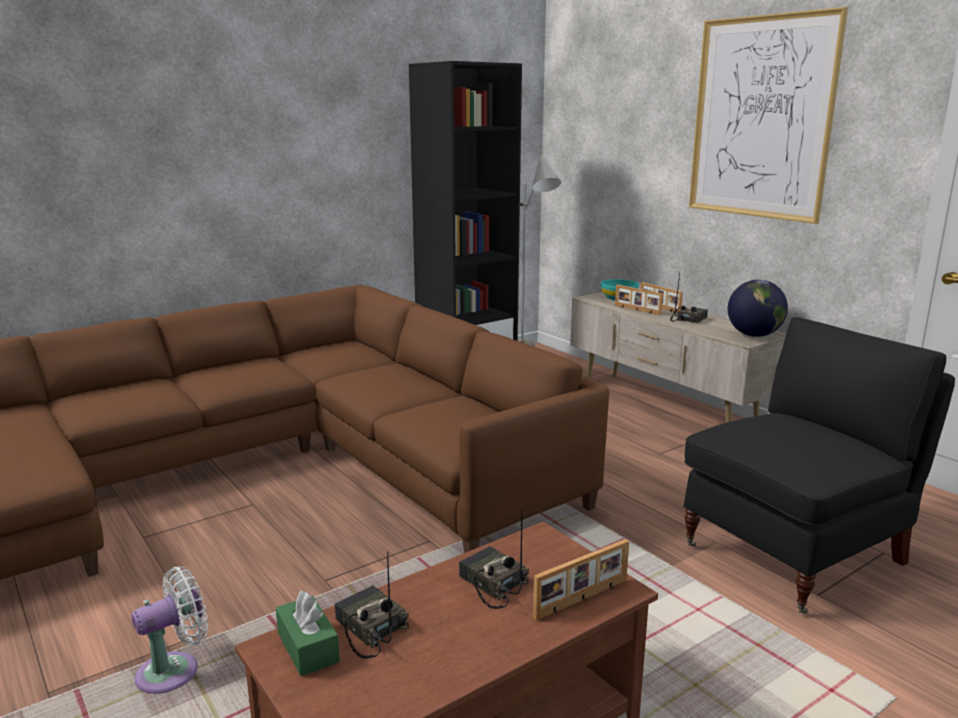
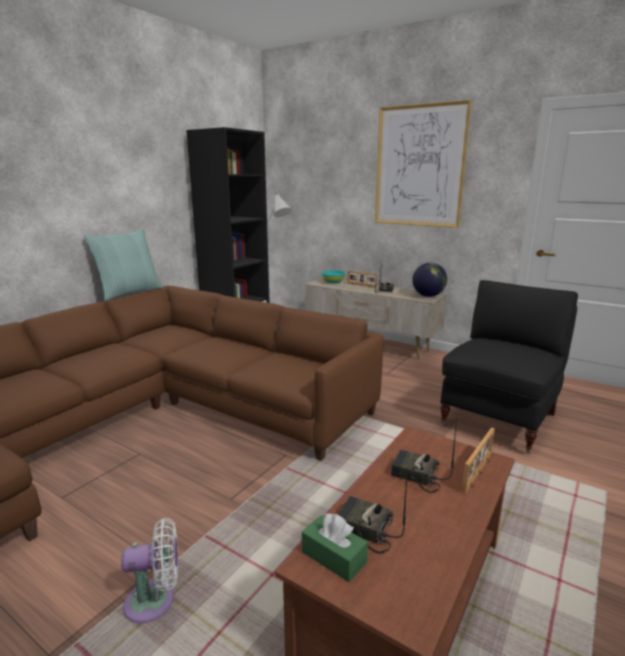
camera: 20 degrees left, 0 degrees up
white fan [131,567,208,694] -> white fan turned 45 degrees clockwise [121,518,178,623]
picture frame [615,285,663,315] -> none
none -> pillow [84,229,163,301]

